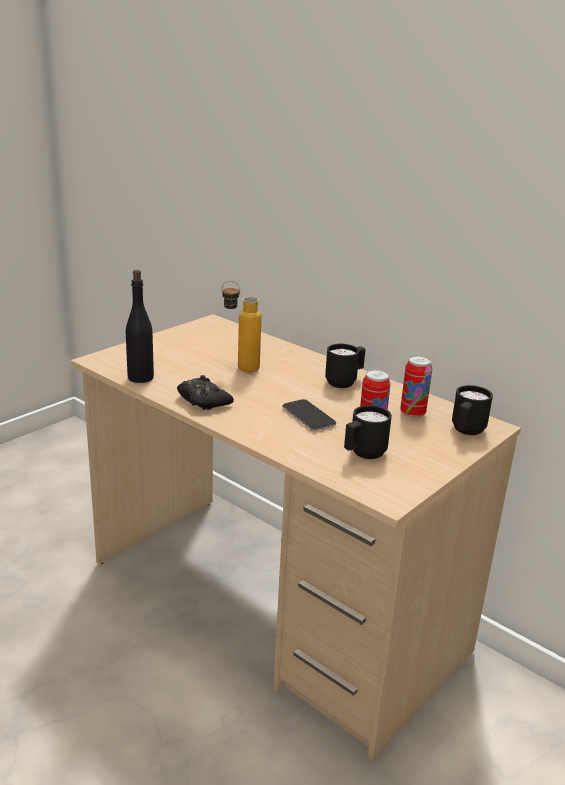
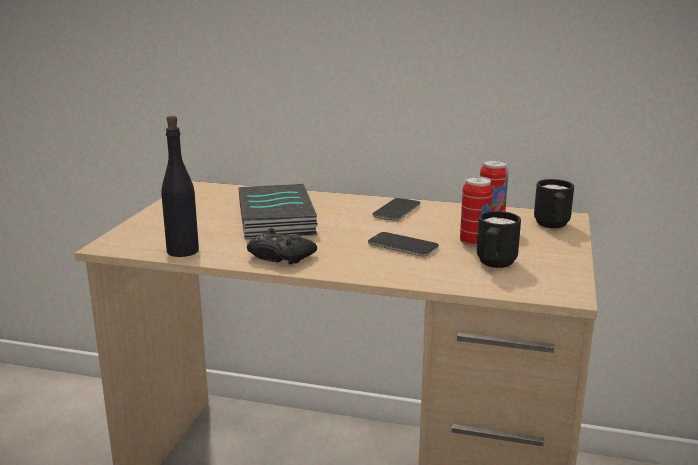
camera: 25 degrees left, 5 degrees down
bottle [222,280,262,372] -> book [238,184,317,240]
black mug [325,344,366,388] -> phone [372,198,420,221]

